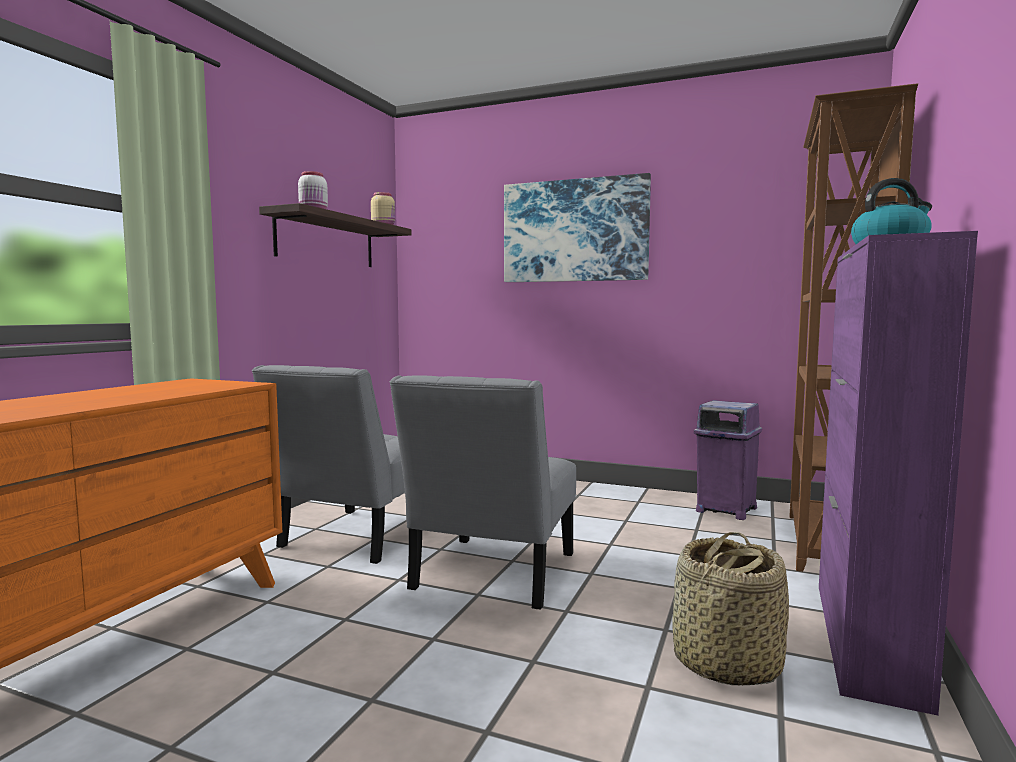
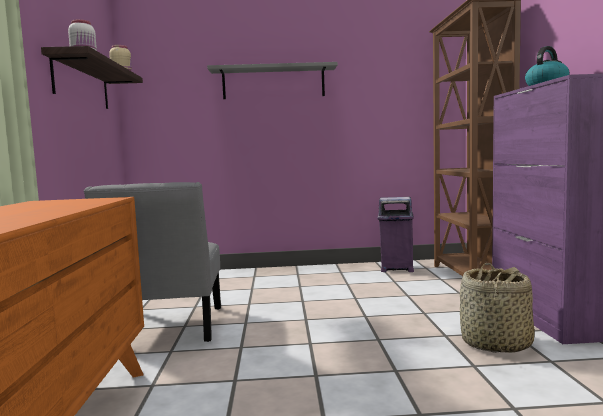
camera: 25 degrees left, 0 degrees up
grey chair [390,375,576,610] -> none
picture [504,173,651,282] -> grey shelf [207,62,338,99]

